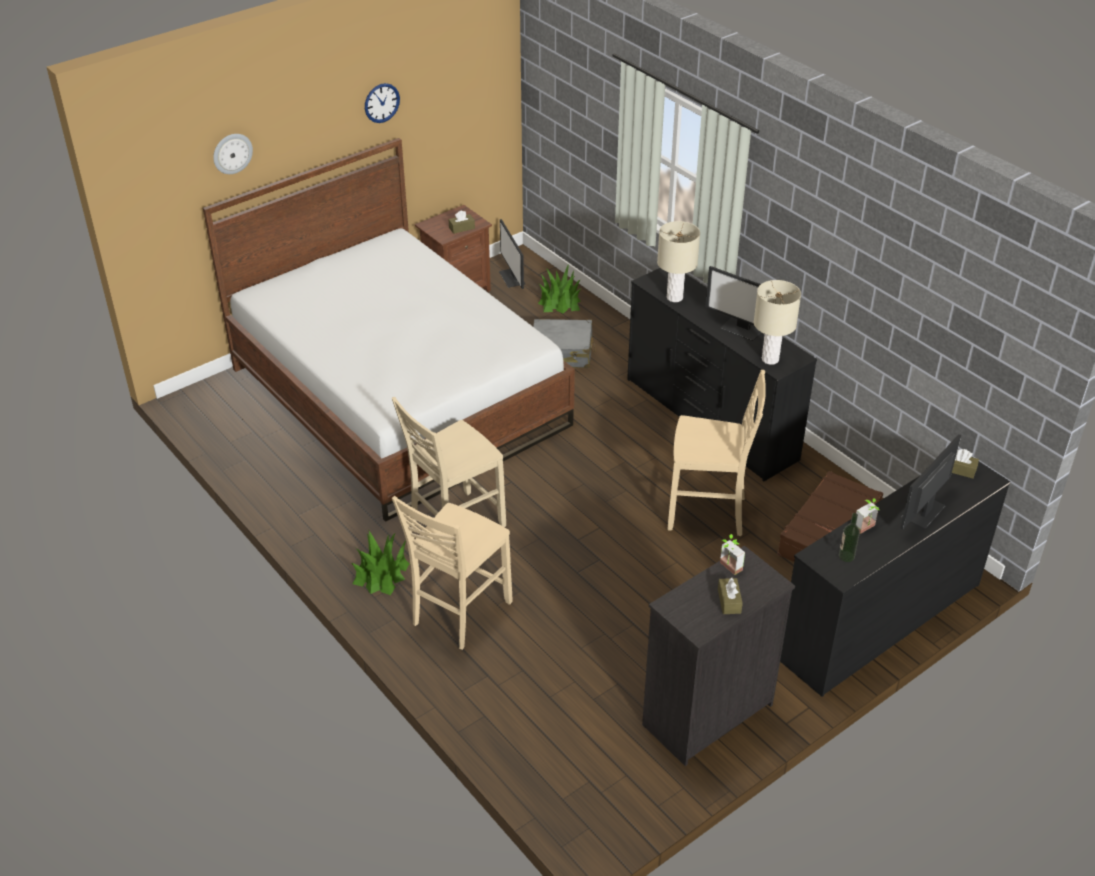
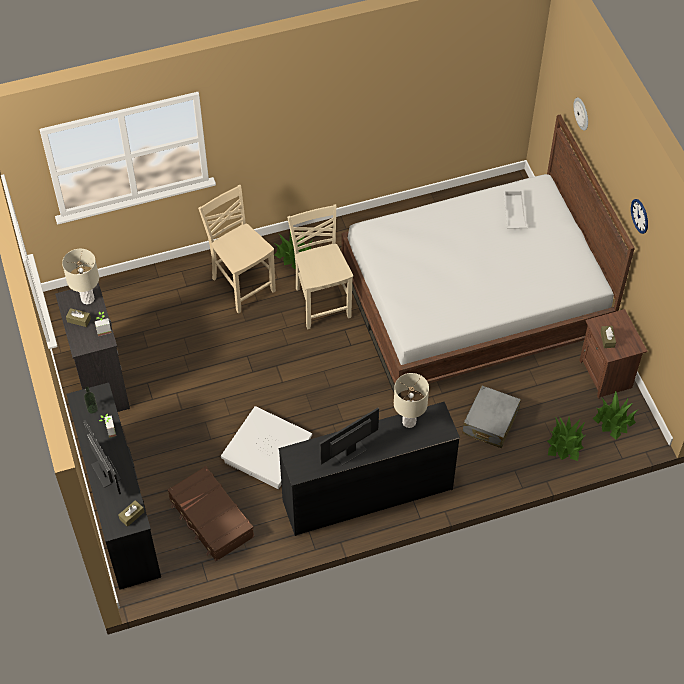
camera: 110 degrees right, 15 degrees up
monitor [499,219,525,289] -> potted plant [592,391,639,440]
beige chair [668,370,766,536] -> white storage box [221,406,312,489]
beige table lamp [754,280,801,365] -> beige table lamp moved to [62,249,99,305]
none -> white tray [503,190,527,229]

